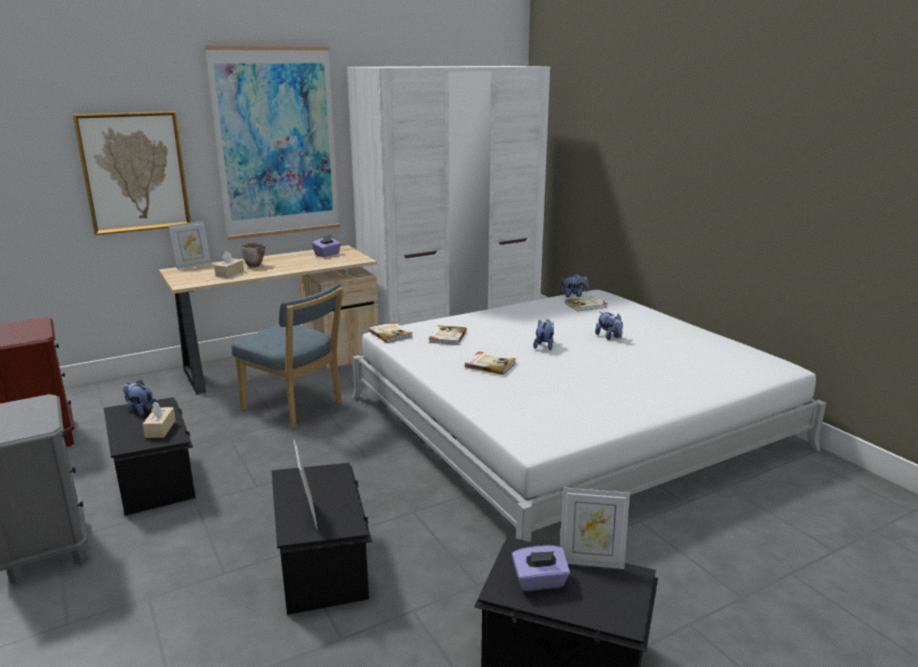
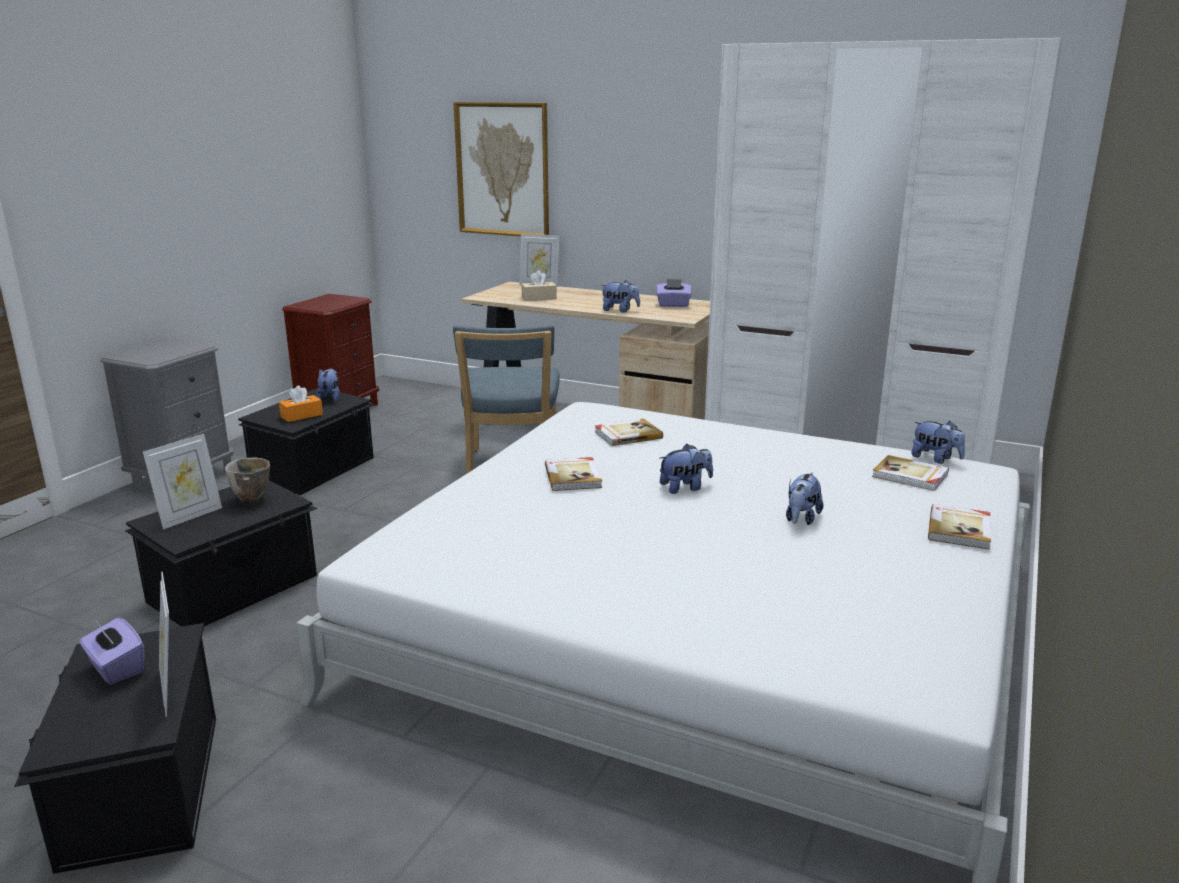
camera: 55 degrees right, 0 degrees up
beige tissue box [142,401,176,438] -> orange tissue box [279,386,323,422]
picture [205,46,340,240] -> none
bowl [241,243,265,267] -> bowl moved to [225,457,270,503]
book [368,322,412,343] -> book moved to [928,504,991,550]
none -> plush toy [602,280,640,312]

